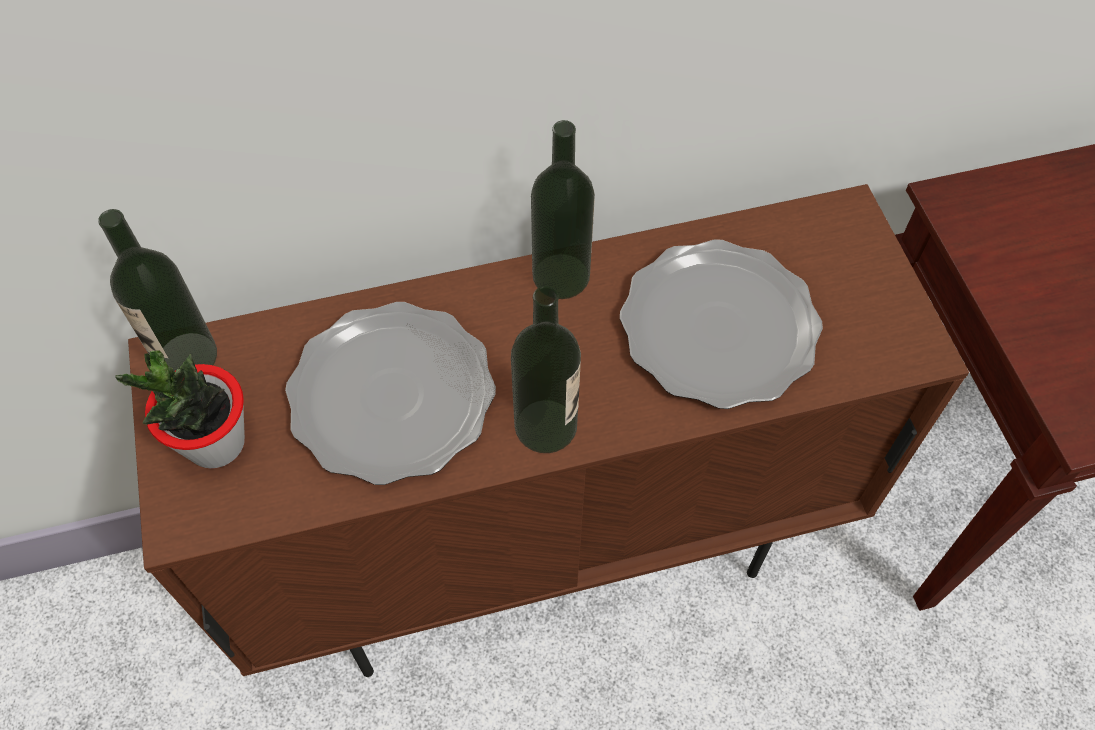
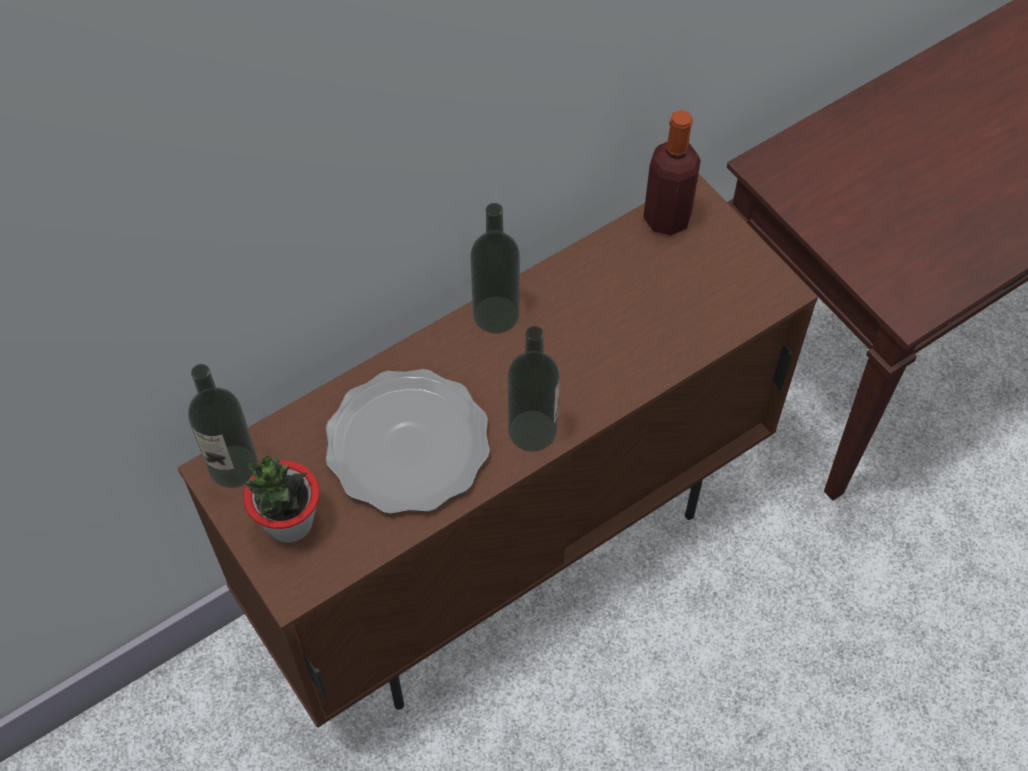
camera: 20 degrees left, 0 degrees up
plate [620,239,823,409] -> none
none -> bottle [643,110,701,236]

